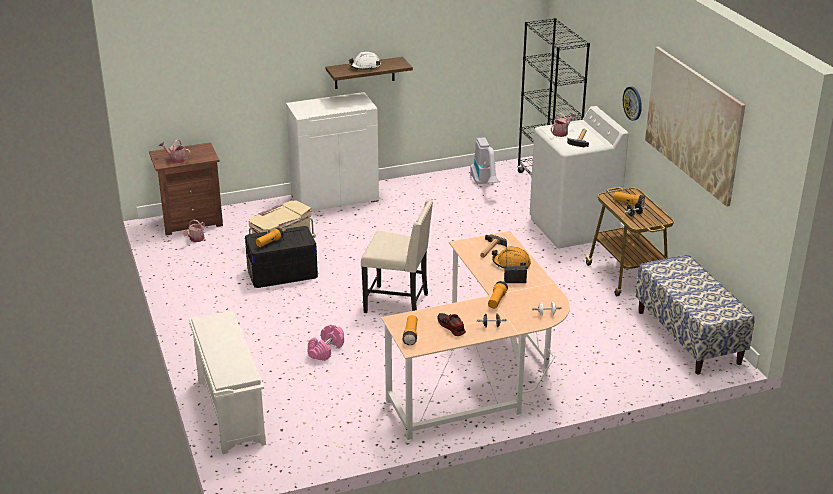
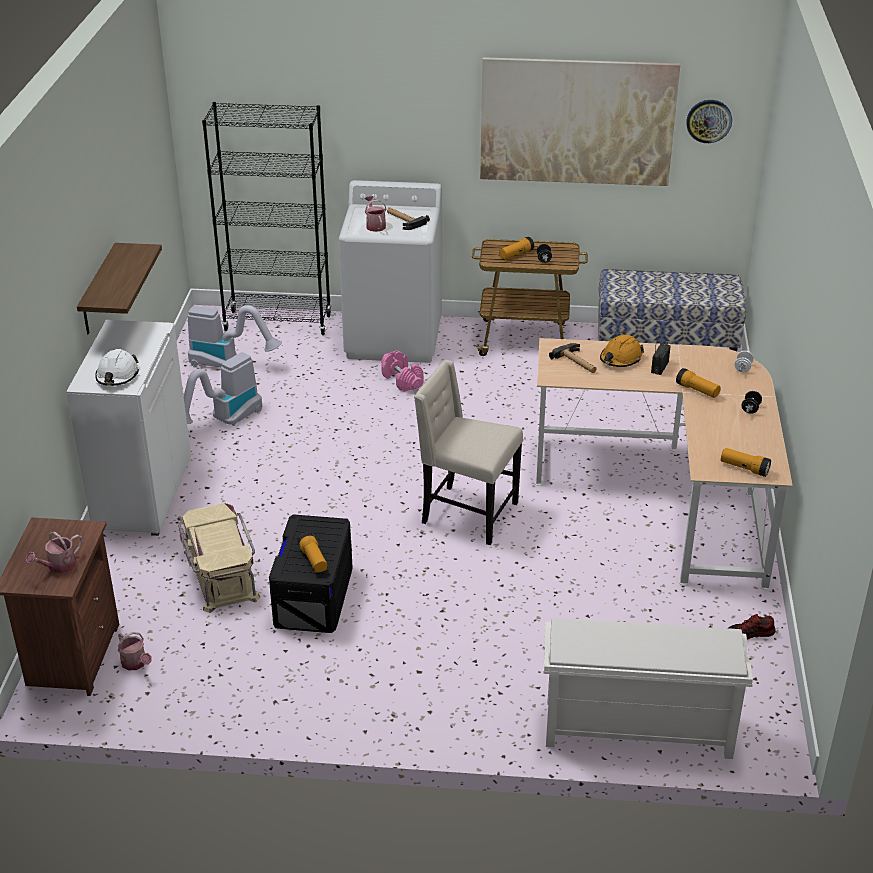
camera: 65 degrees left, 5 degrees up
pink dumbbell [307,324,344,361] -> pink dumbbell moved to [381,350,424,392]
white hard hat [349,52,381,70] -> white hard hat moved to [95,349,139,386]
beige chair [361,200,433,313] -> beige chair turned 105 degrees counterclockwise [414,360,523,545]
shoe [437,313,466,336] -> shoe moved to [729,614,776,639]
wall clock [623,87,642,121] -> wall clock moved to [686,100,732,143]
none -> vacuum cleaner [184,352,262,426]

